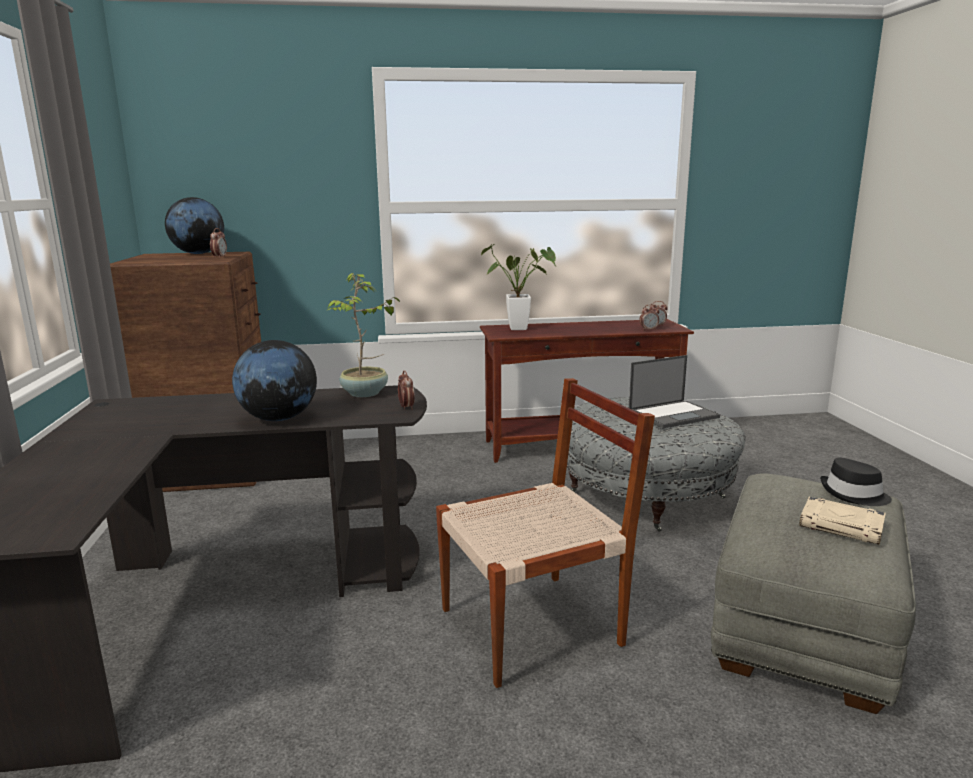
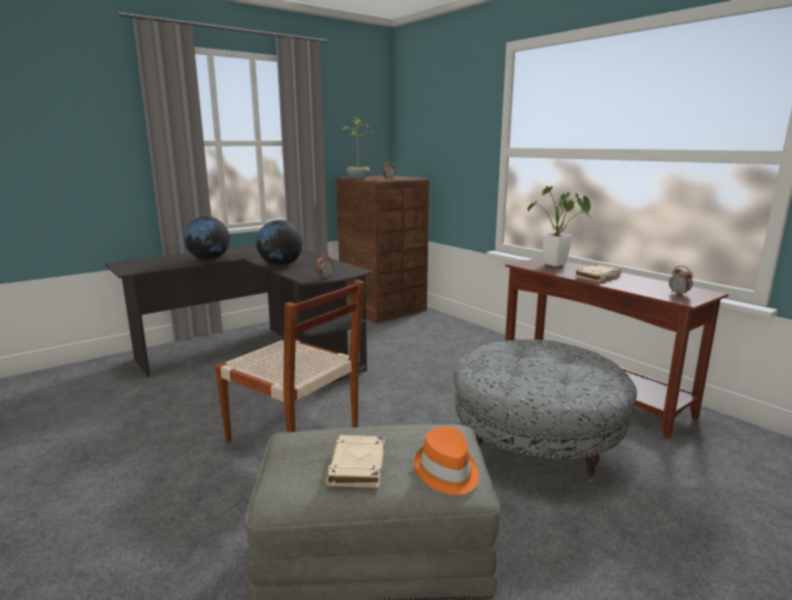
camera: 60 degrees right, 0 degrees up
globe [165,197,224,254] -> globe moved to [184,216,230,260]
potted plant [327,273,401,397] -> potted plant moved to [341,117,373,179]
laptop [629,355,720,428] -> none
alarm clock [639,304,659,330] -> none
black hat [820,457,892,506] -> orange hat [414,427,479,495]
none -> beige book [574,264,621,282]

